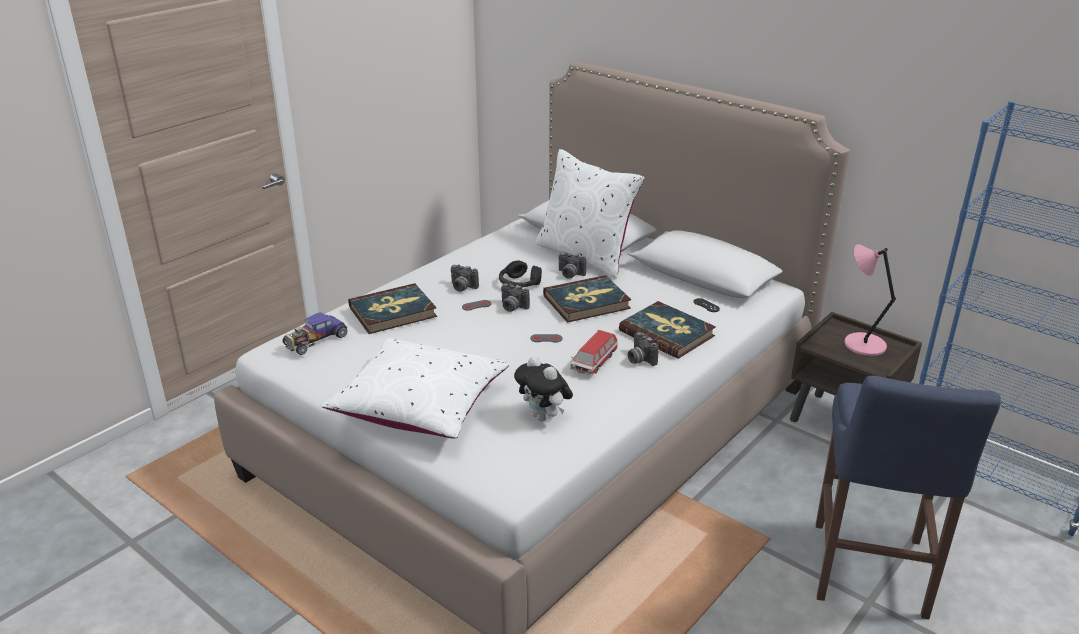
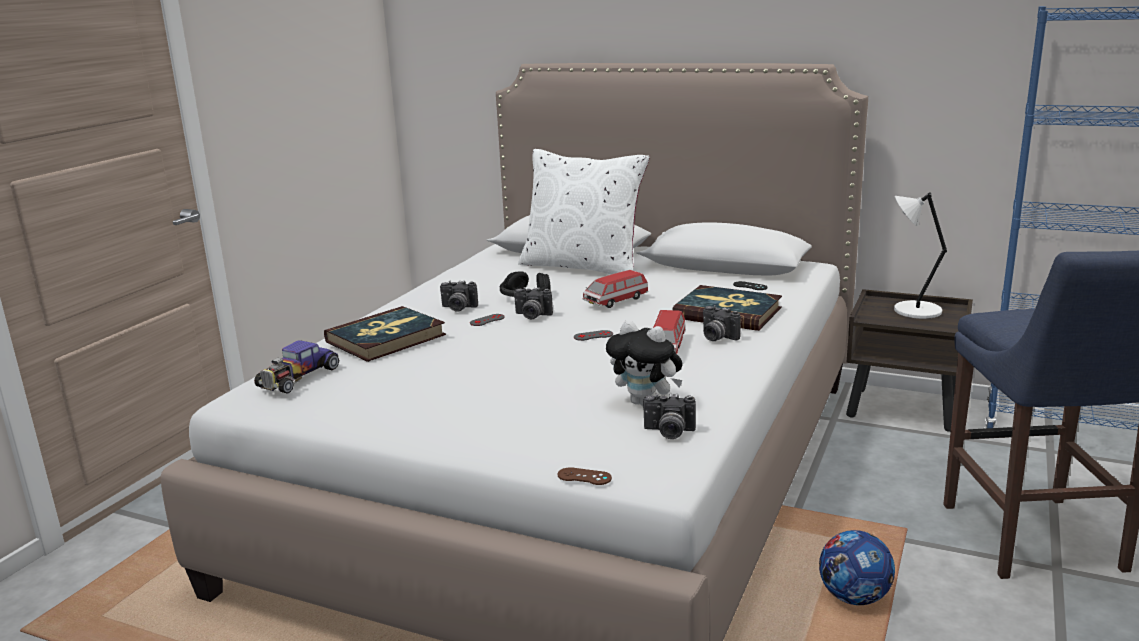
camera: 15 degrees left, 10 degrees down
white pillow [321,338,509,438] -> none
book [543,275,631,323] -> toy car [582,270,648,308]
camera [559,252,586,278] -> camera moved to [643,393,696,439]
pink table lamp [844,244,896,356] -> white table lamp [894,192,947,319]
none -> brown game controller [558,467,612,485]
none -> football [819,530,895,605]

